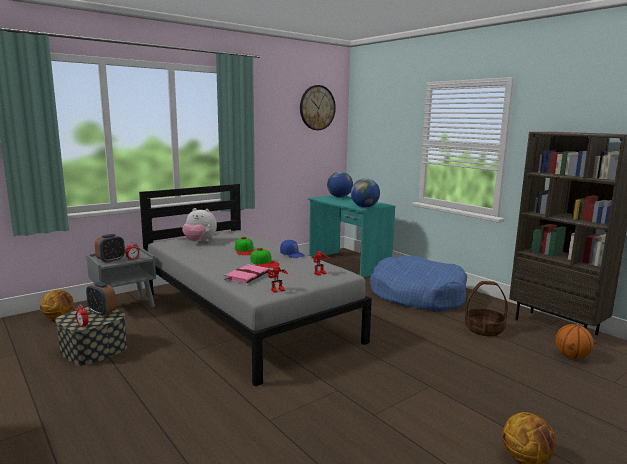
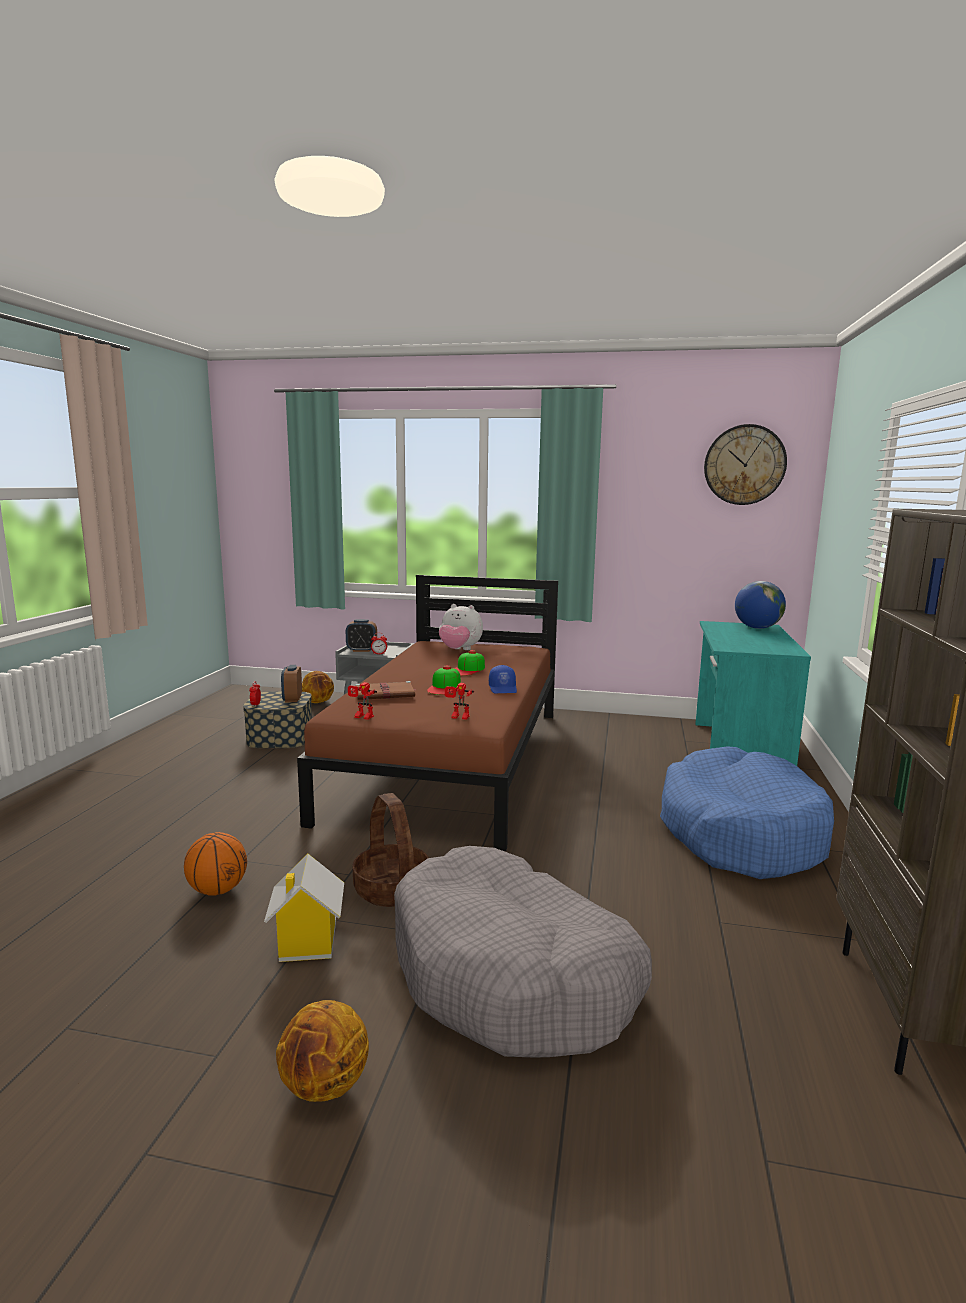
camera: 50 degrees right, 0 degrees up
grey bed [139,184,372,386] -> brown bed [297,575,558,851]
plush toy [182,208,217,242] -> plush toy turned 45 degrees counterclockwise [439,604,483,650]
pink book [224,264,270,284] -> brown book [355,681,415,700]
globe [351,178,380,208] -> none
basket [465,281,508,336] -> basket moved to [352,793,429,907]
basketball [555,324,594,359] -> basketball moved to [184,832,247,896]
none -> toy house [264,854,344,962]
none -> grey dog bed [394,846,652,1058]

